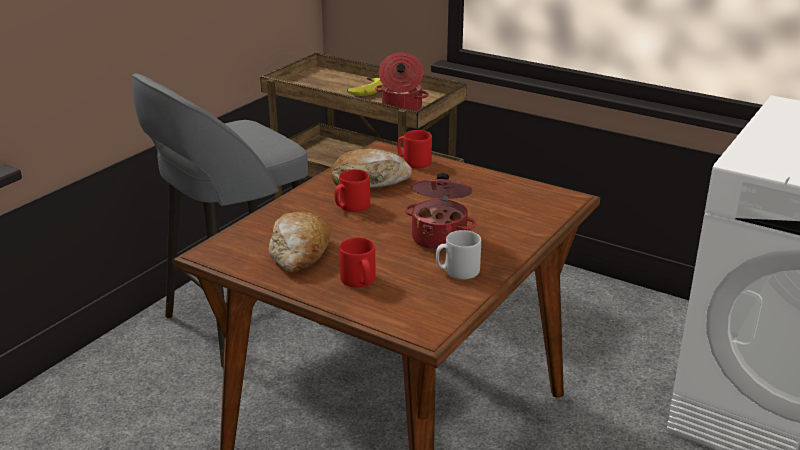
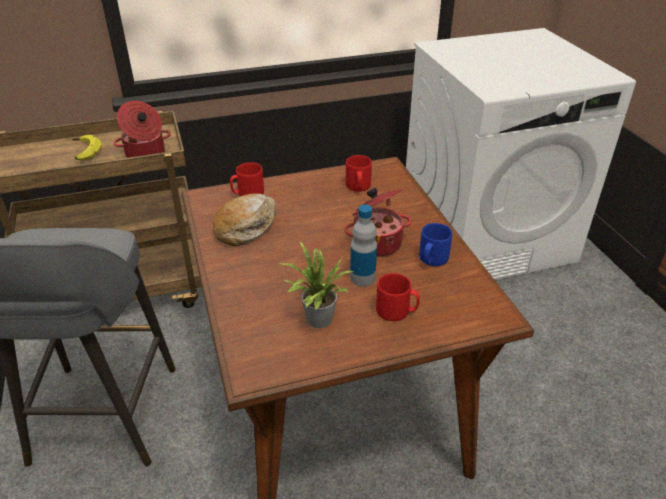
camera: 50 degrees left, 10 degrees up
bread [269,212,330,273] -> potted plant [280,241,353,328]
red mug [334,169,370,212] -> red mug moved to [346,155,372,192]
grey mug [436,230,481,279] -> blue mug [419,223,452,266]
none -> bottle [350,204,377,287]

